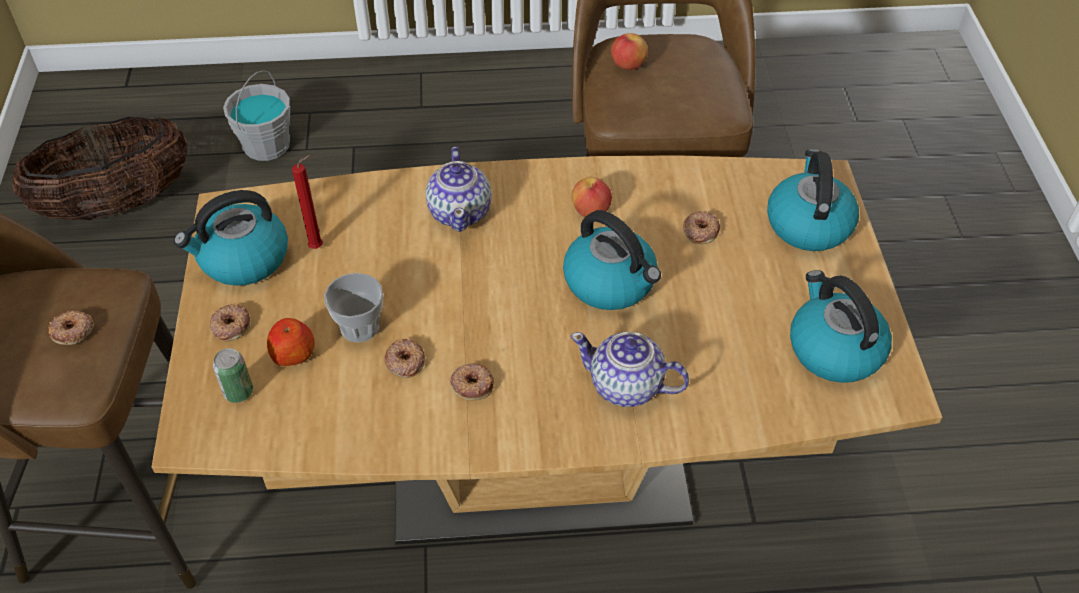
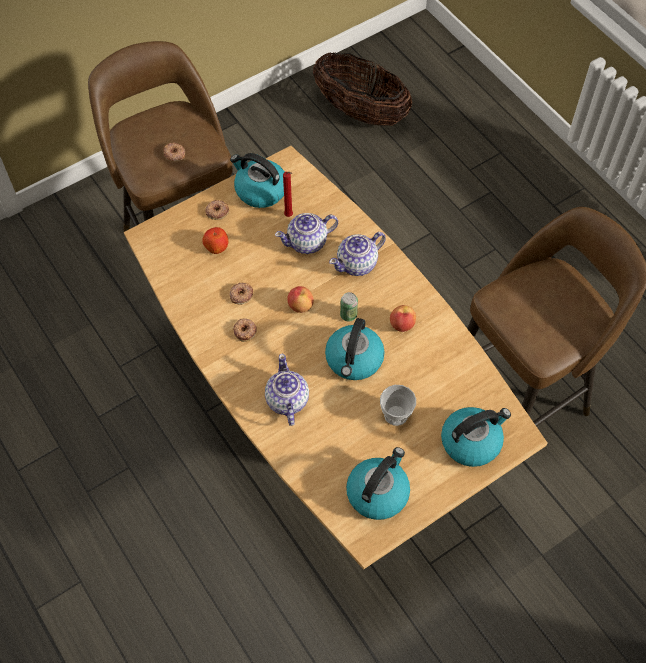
camera: 60 degrees right, 10 degrees up
can [213,348,253,403] -> can moved to [340,292,358,322]
grey bucket [223,70,290,161] -> none
cup [324,273,383,343] -> cup moved to [380,385,416,426]
apple [611,33,648,70] -> apple moved to [287,286,314,313]
donut [683,211,720,244] -> none
none -> teapot [275,213,338,254]

